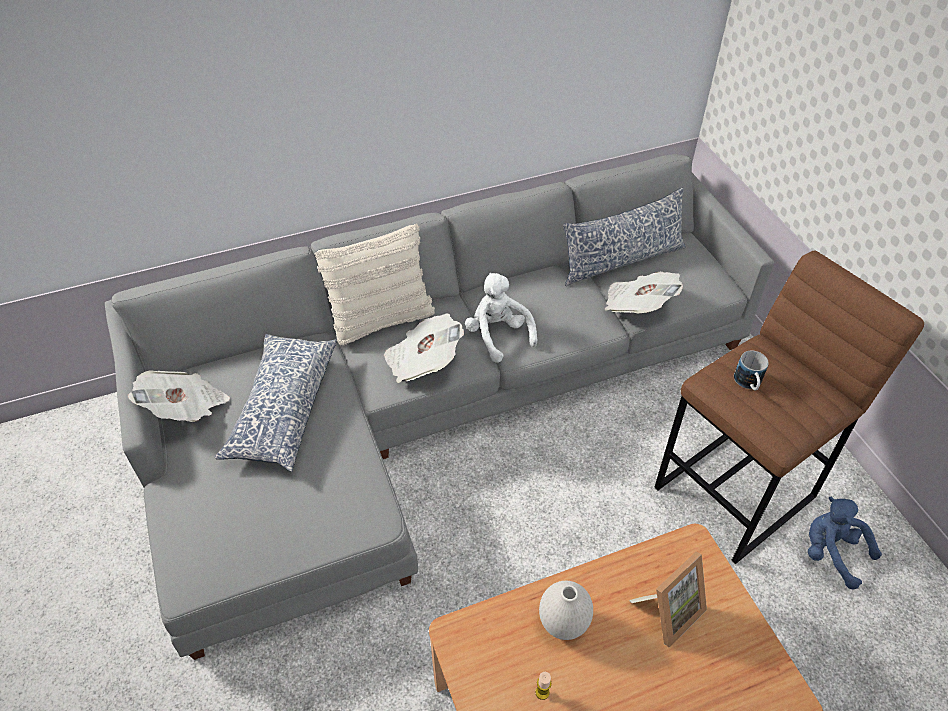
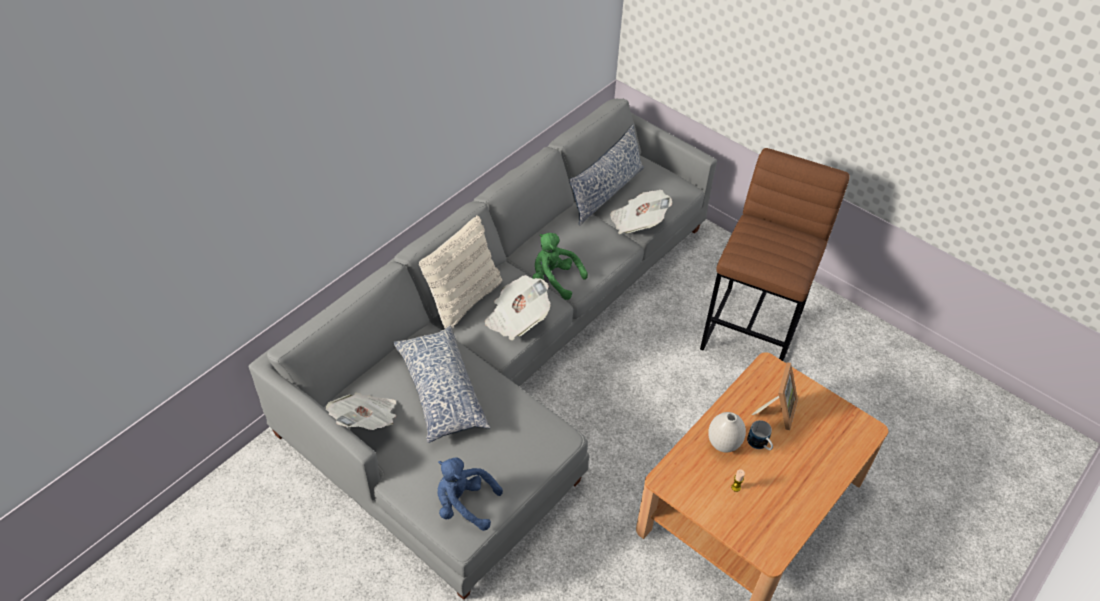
camera: 30 degrees left, 0 degrees up
white plush toy [465,273,537,363] -> green plush toy [533,233,588,300]
mug [734,351,768,391] -> mug moved to [747,420,773,450]
blue plush toy [808,497,882,590] -> blue plush toy moved to [438,457,503,531]

